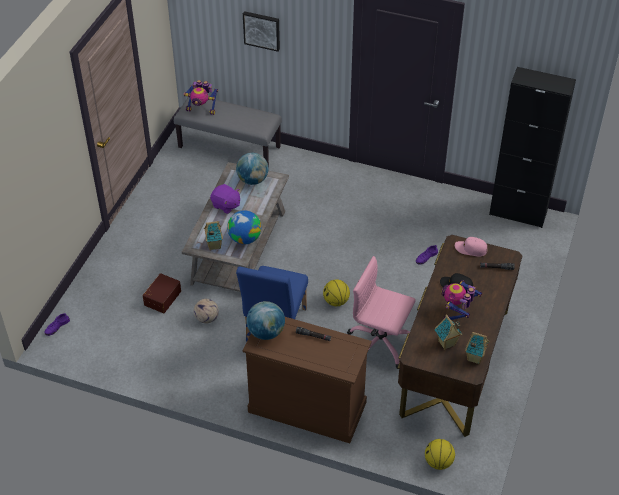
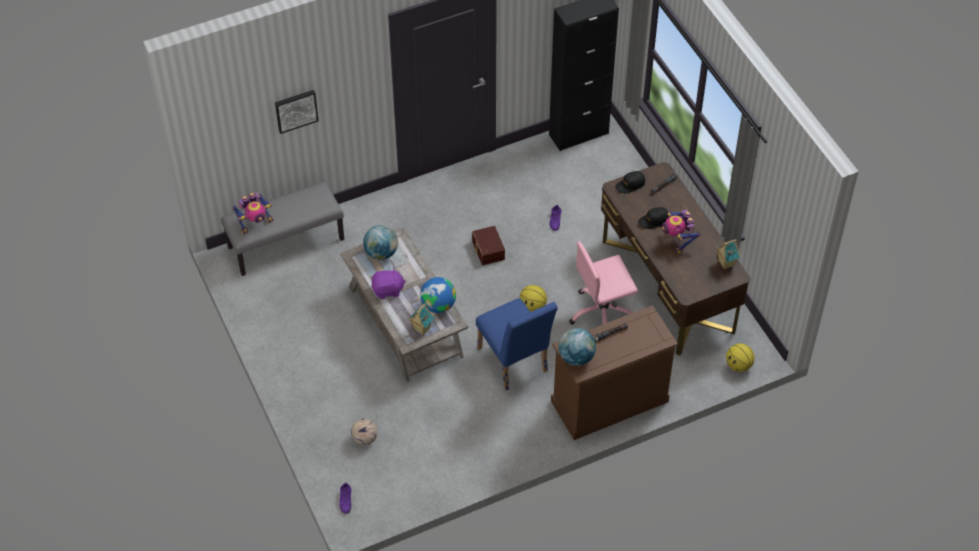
camera: 45 degrees left, 5 degrees up
brown storage box [142,273,181,313] -> brown storage box moved to [472,226,505,265]
football [194,299,219,323] -> football moved to [351,419,378,445]
toy house [435,314,462,350] -> none
pink cap [455,237,487,257] -> black cap [615,171,645,193]

